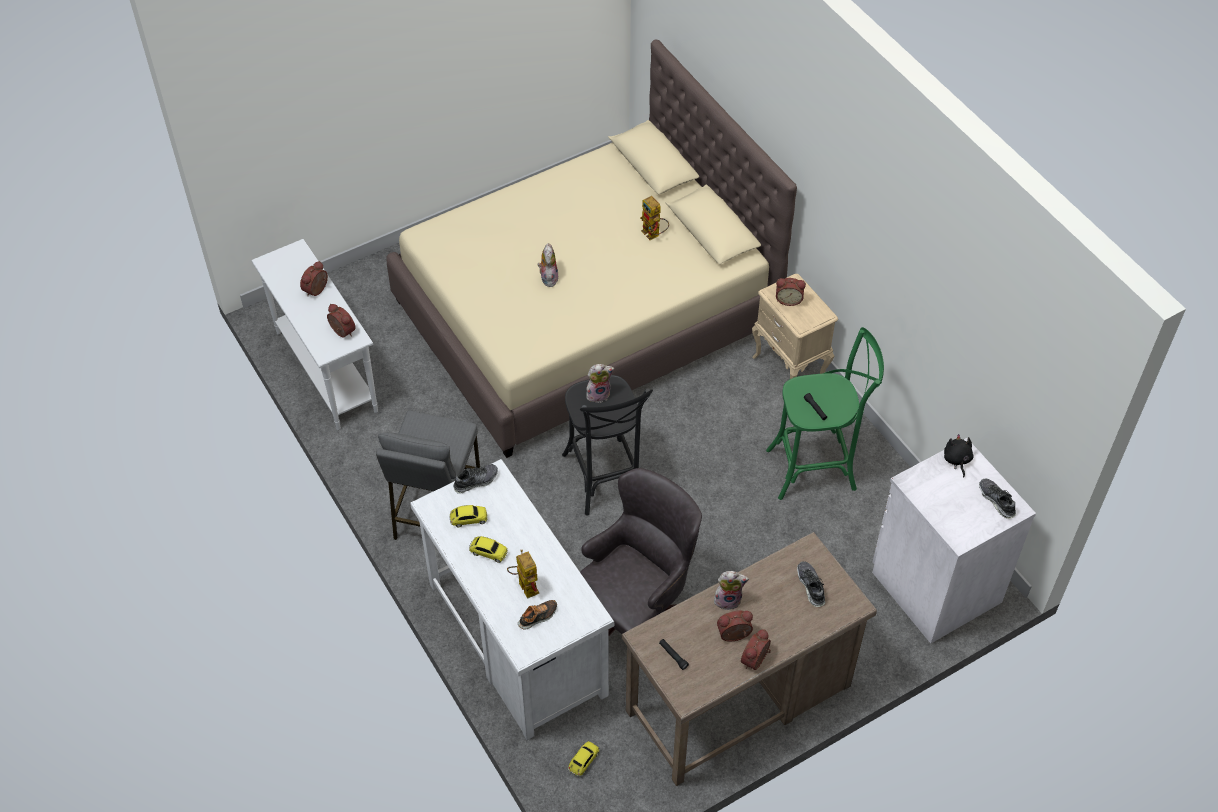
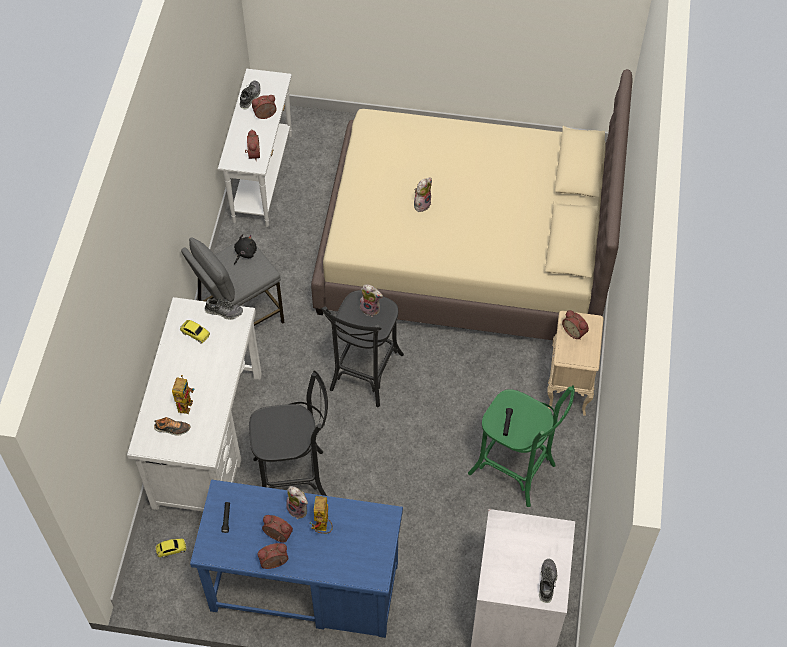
camera: 40 degrees right, 5 degrees up
toy car [469,536,508,563] -> none
grey office chair [580,468,702,635] -> black stool [249,370,328,496]
brown desk [622,532,877,786] -> blue desk [190,480,403,638]
toy robot [640,196,669,240] -> toy robot moved to [310,496,333,534]
shoe [797,561,825,607] -> shoe moved to [239,80,261,109]
black plush toy [944,434,974,478] -> black plush toy moved to [234,234,257,265]

